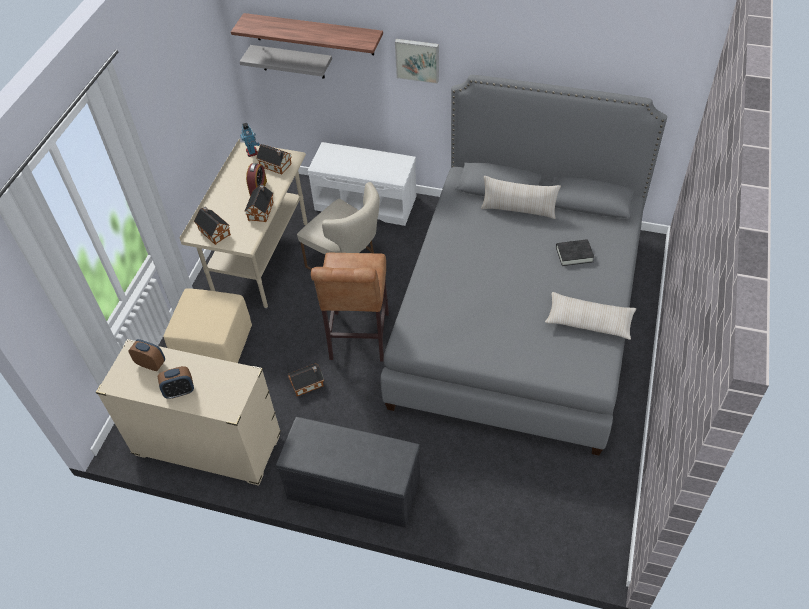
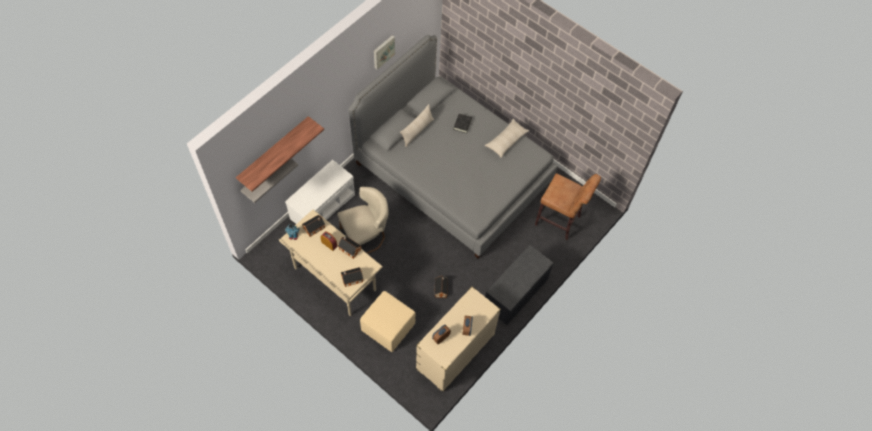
camera: 70 degrees left, 10 degrees up
brown stool [311,253,389,362] -> brown stool moved to [535,173,601,240]
picture [395,39,439,84] -> picture moved to [374,35,395,70]

